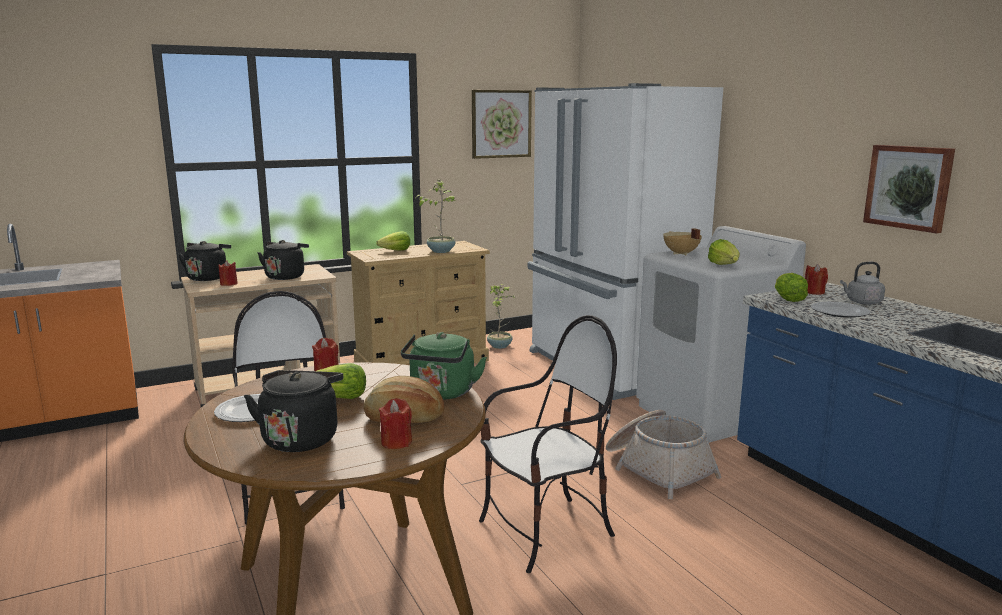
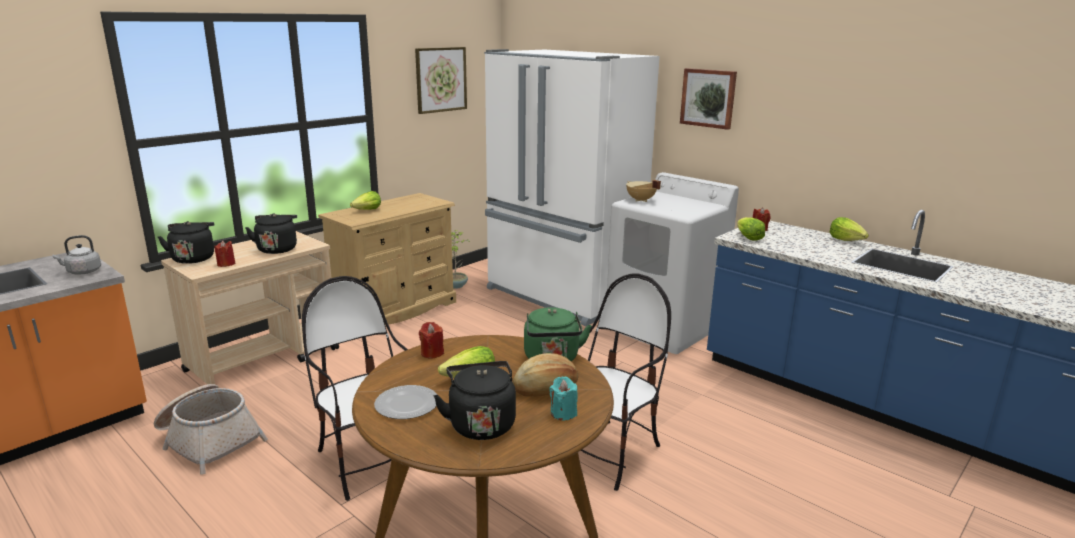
camera: 20 degrees left, 5 degrees up
red candle [379,398,412,449] -> turquoise candle [549,376,578,421]
potted plant [416,180,456,253] -> none
basket [606,410,721,499] -> basket moved to [154,384,268,474]
lettuce [708,239,740,265] -> lettuce moved to [830,217,869,241]
plate [811,302,871,318] -> none
grey kettle [840,262,885,305] -> grey kettle moved to [52,235,101,274]
picture [863,145,955,233] -> picture moved to [680,68,737,130]

